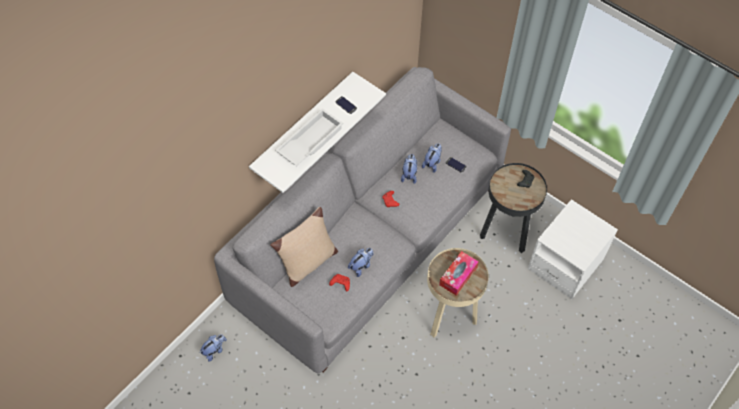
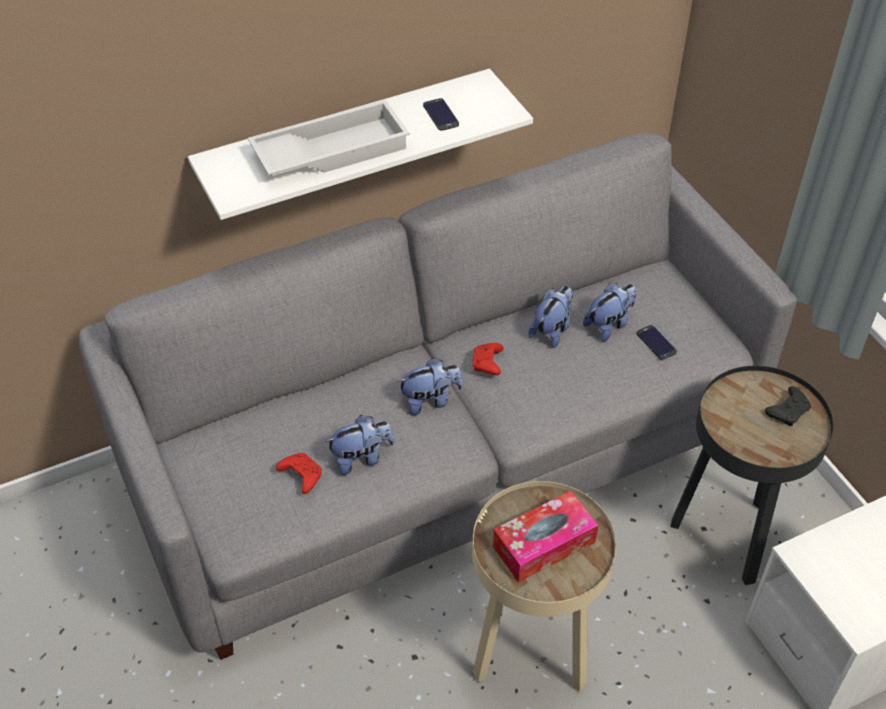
camera: 25 degrees right, 10 degrees down
plush toy [200,334,227,362] -> plush toy moved to [397,358,463,415]
beige pillow [270,207,338,287] -> none

